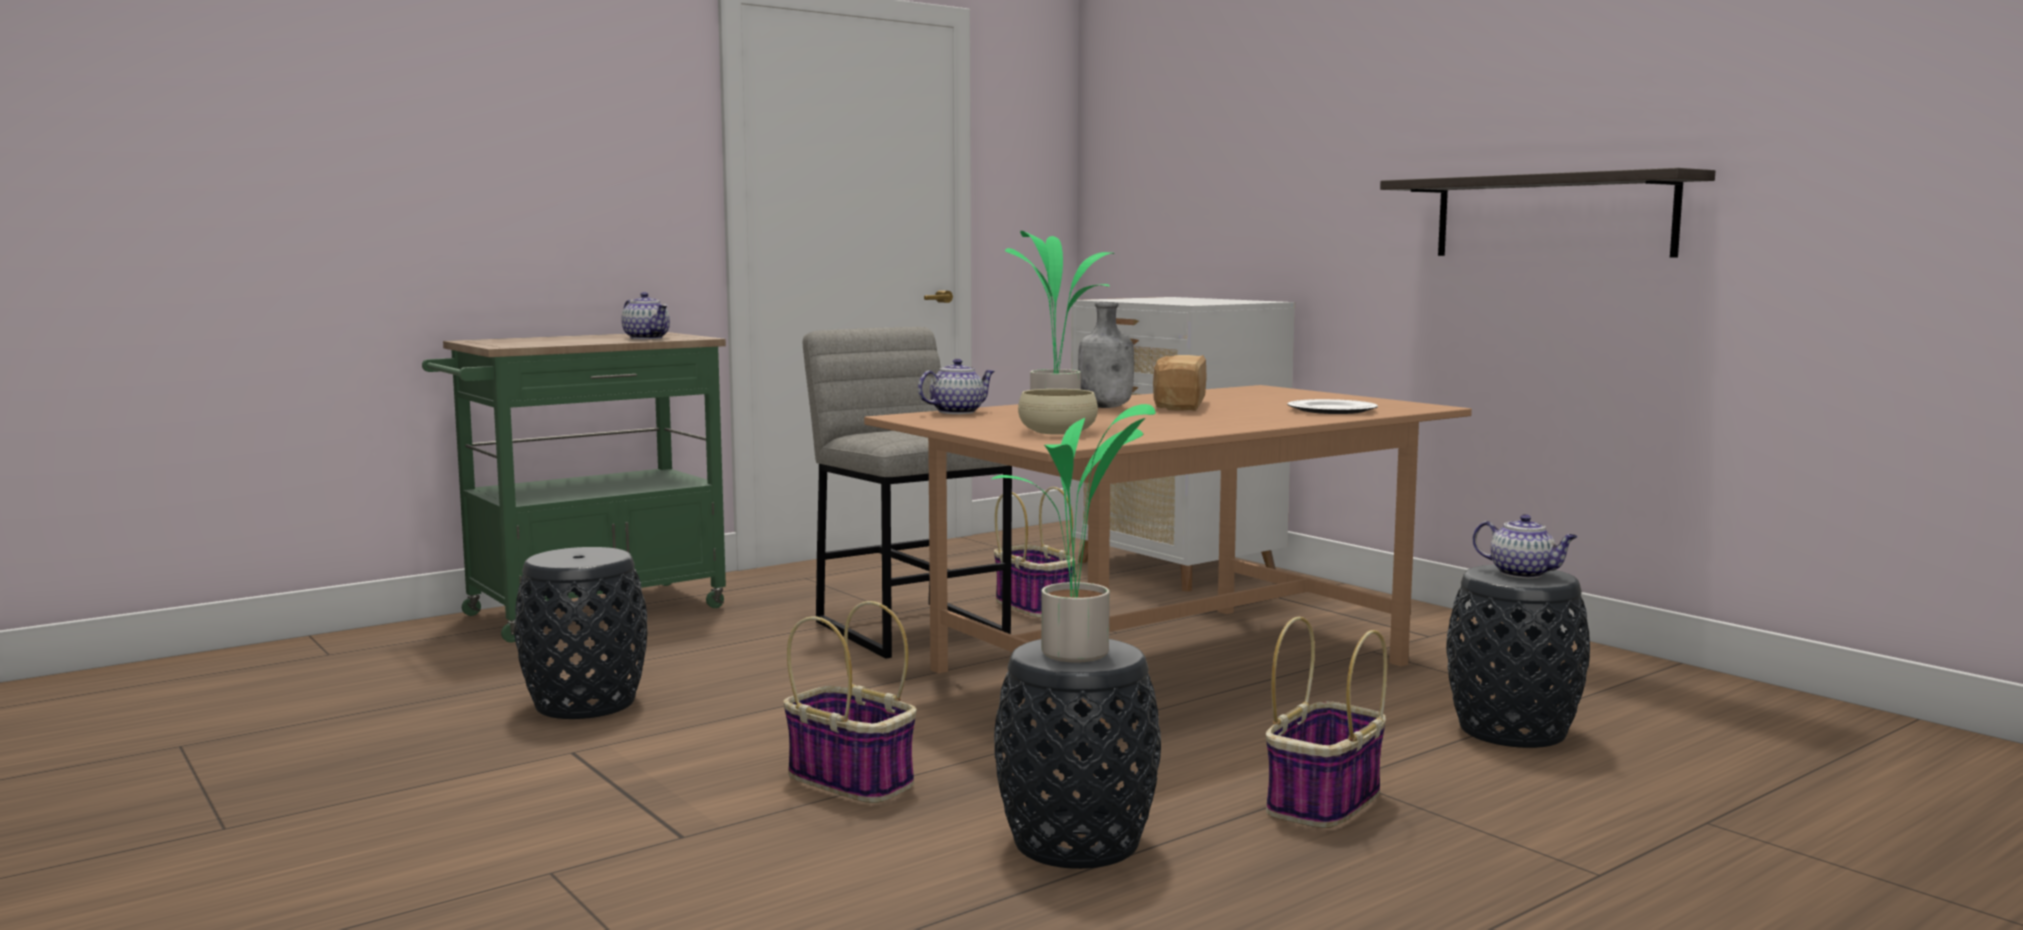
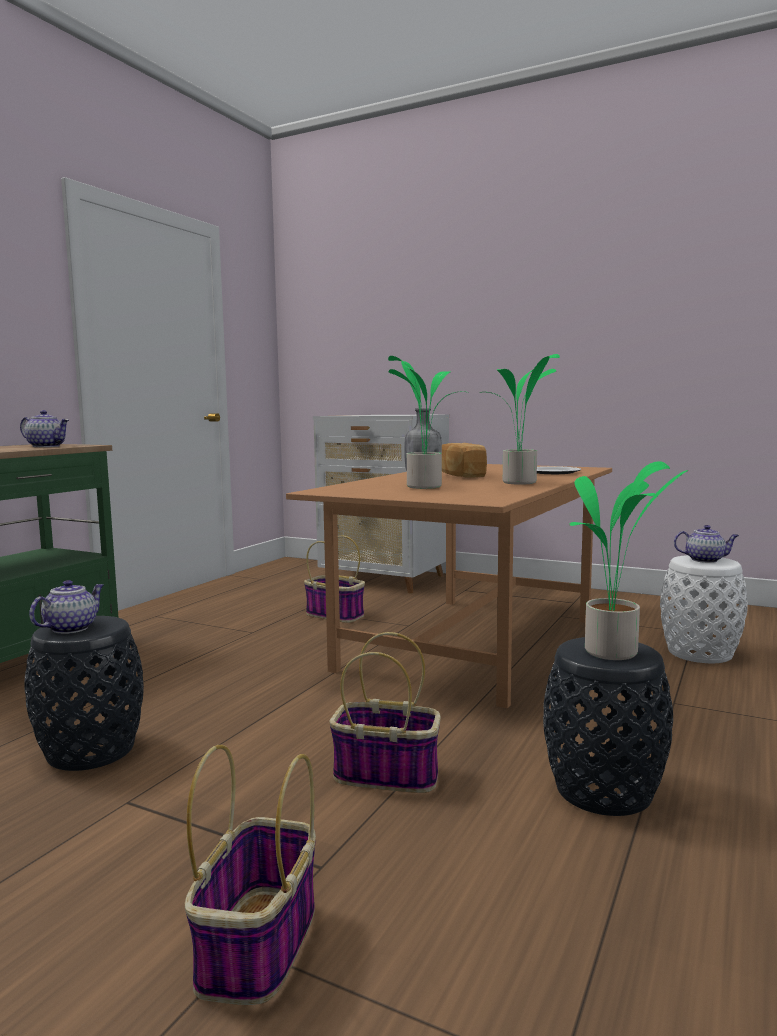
camera: 25 degrees left, 0 degrees up
grey chair [803,327,1012,659] -> none
teapot [918,359,995,414] -> teapot moved to [29,580,104,634]
beige bowl [1018,389,1098,435] -> none
basket [1266,617,1387,828] -> basket moved to [185,745,316,1005]
shelf [1380,168,1715,258] -> none
black stool [1446,564,1590,748] -> white stool [660,555,748,663]
none -> potted plant [480,354,560,485]

